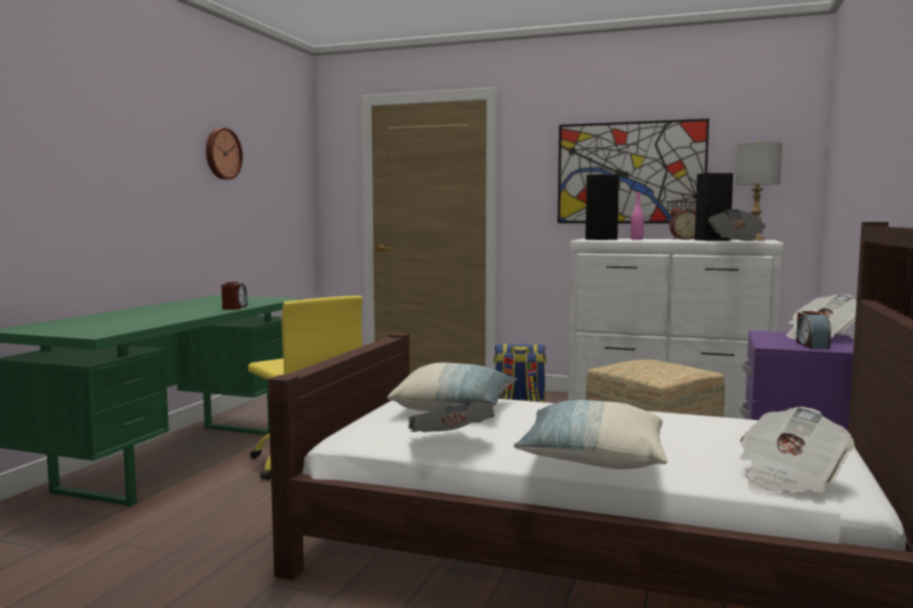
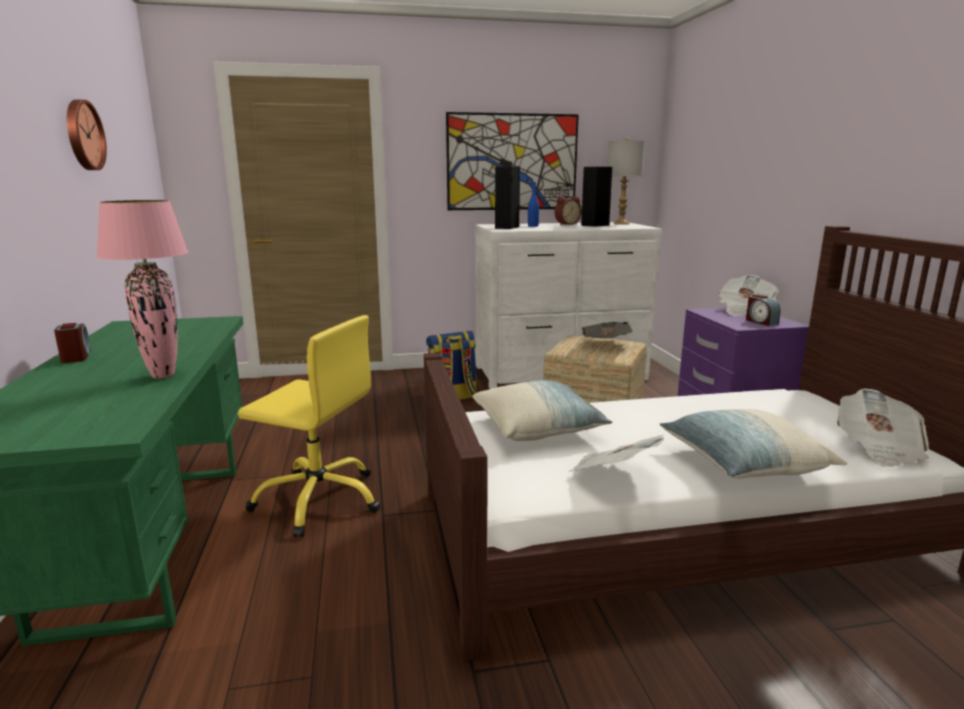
camera: 30 degrees left, 10 degrees up
alarm clock [222,282,247,310] -> alarm clock moved to [54,323,91,363]
pink bottle [631,191,644,240] -> blue bottle [528,182,539,227]
newspaper [708,209,766,241] -> newspaper moved to [582,322,633,339]
none -> pink table lamp [96,200,188,379]

